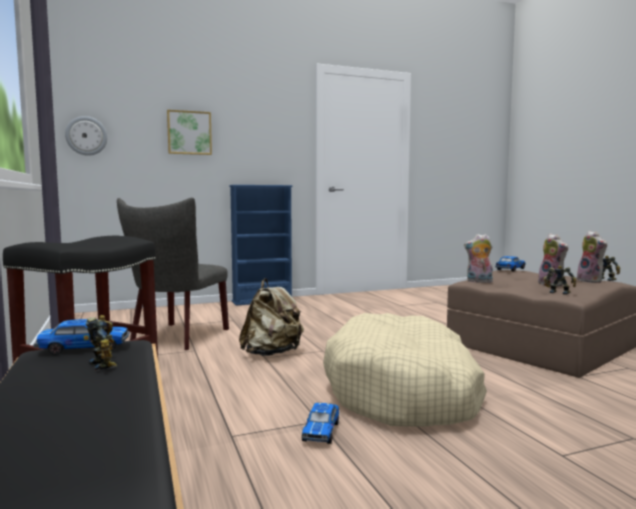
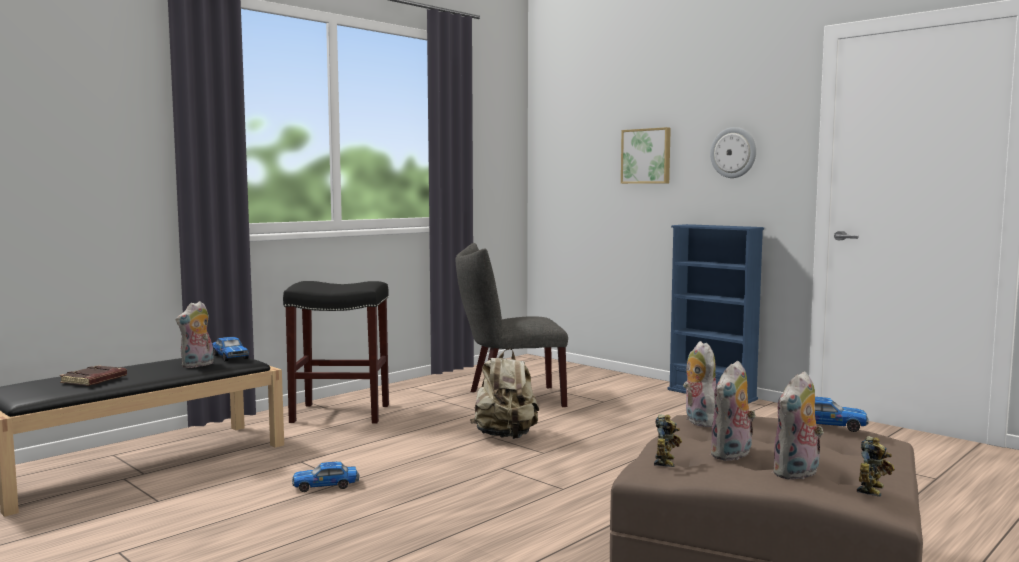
camera: 65 degrees right, 0 degrees up
wall clock [65,116,108,156] -> wall clock moved to [710,127,756,178]
toy robot [86,315,118,371] -> plush toy [176,301,214,368]
beige dog bed [323,313,487,427] -> none
none -> brown book [60,365,127,386]

